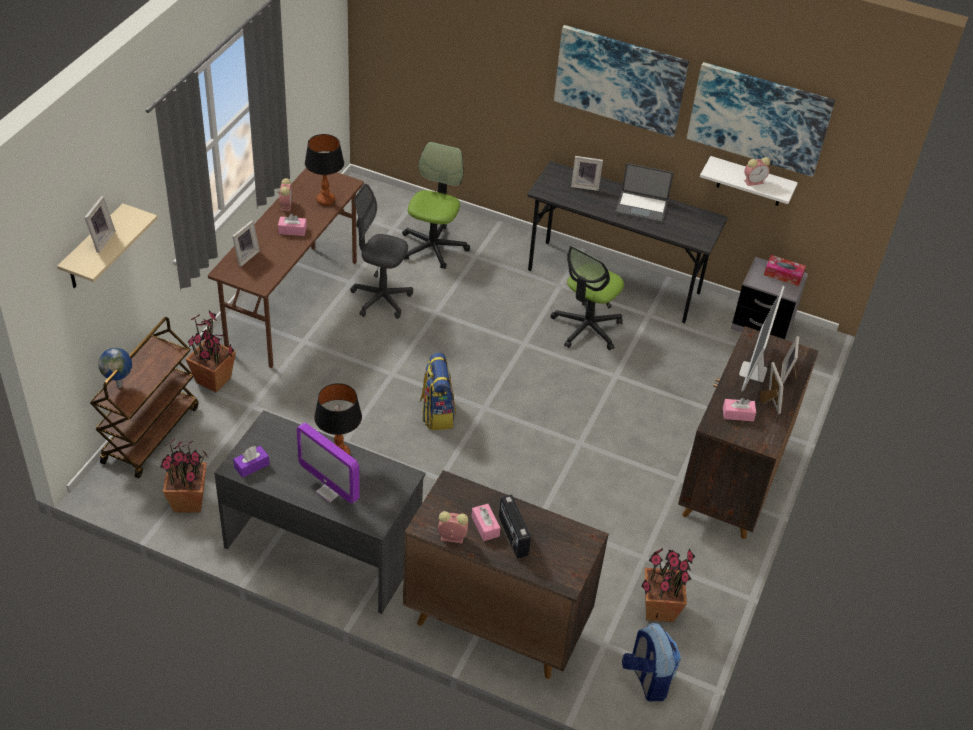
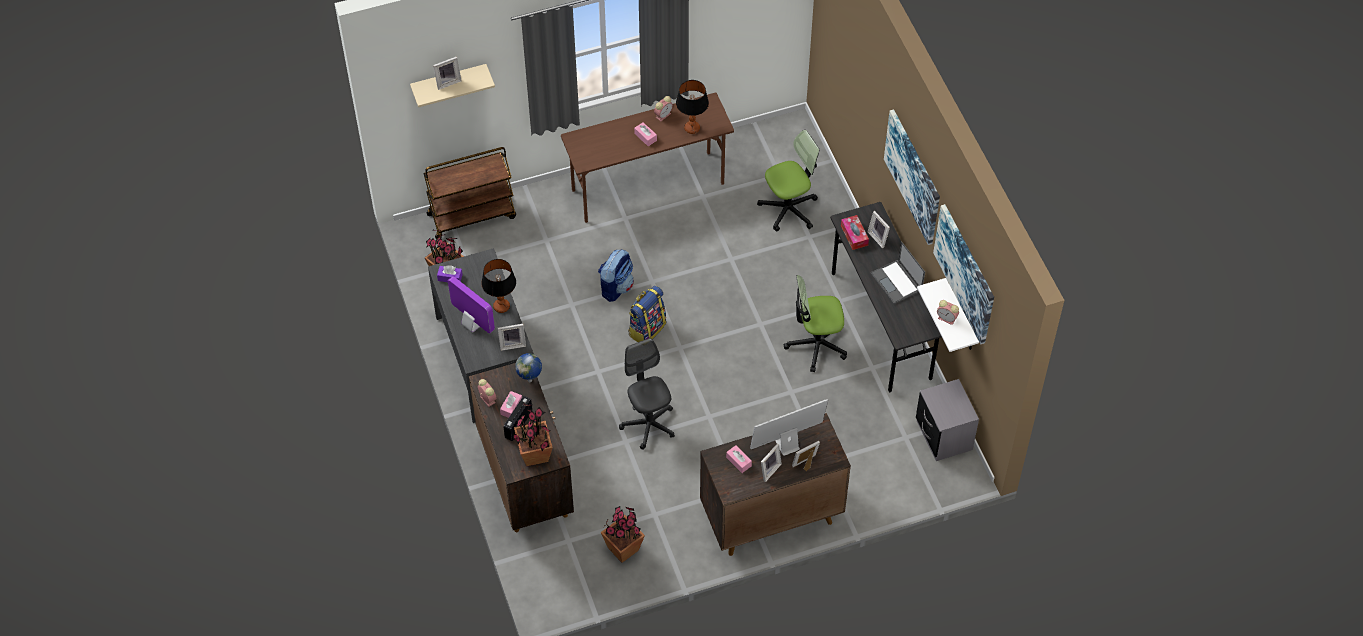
camera: 50 degrees right, 10 degrees up
globe [98,348,132,388] -> globe moved to [515,353,542,382]
potted plant [185,311,236,392] -> potted plant moved to [513,404,553,466]
picture frame [232,220,260,267] -> picture frame moved to [498,324,526,351]
monitor [296,423,360,504] -> monitor turned 135 degrees clockwise [448,276,495,333]
grey office chair [350,184,413,319] -> grey office chair moved to [619,338,675,450]
backpack [622,623,681,701] -> backpack moved to [598,249,634,302]
tissue box [764,255,806,286] -> tissue box moved to [841,215,869,250]

